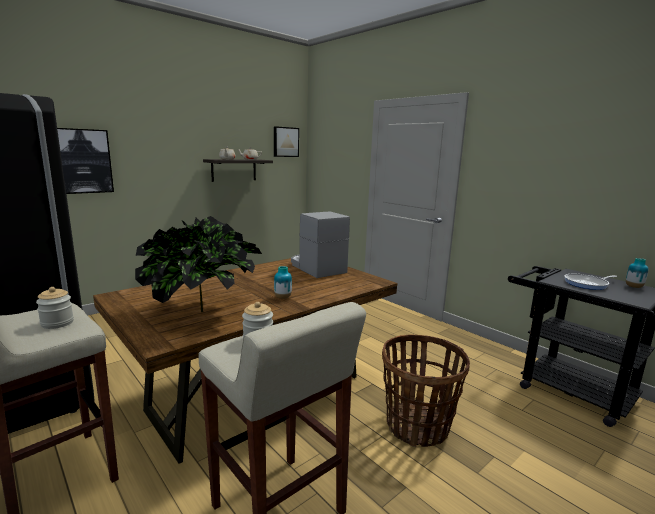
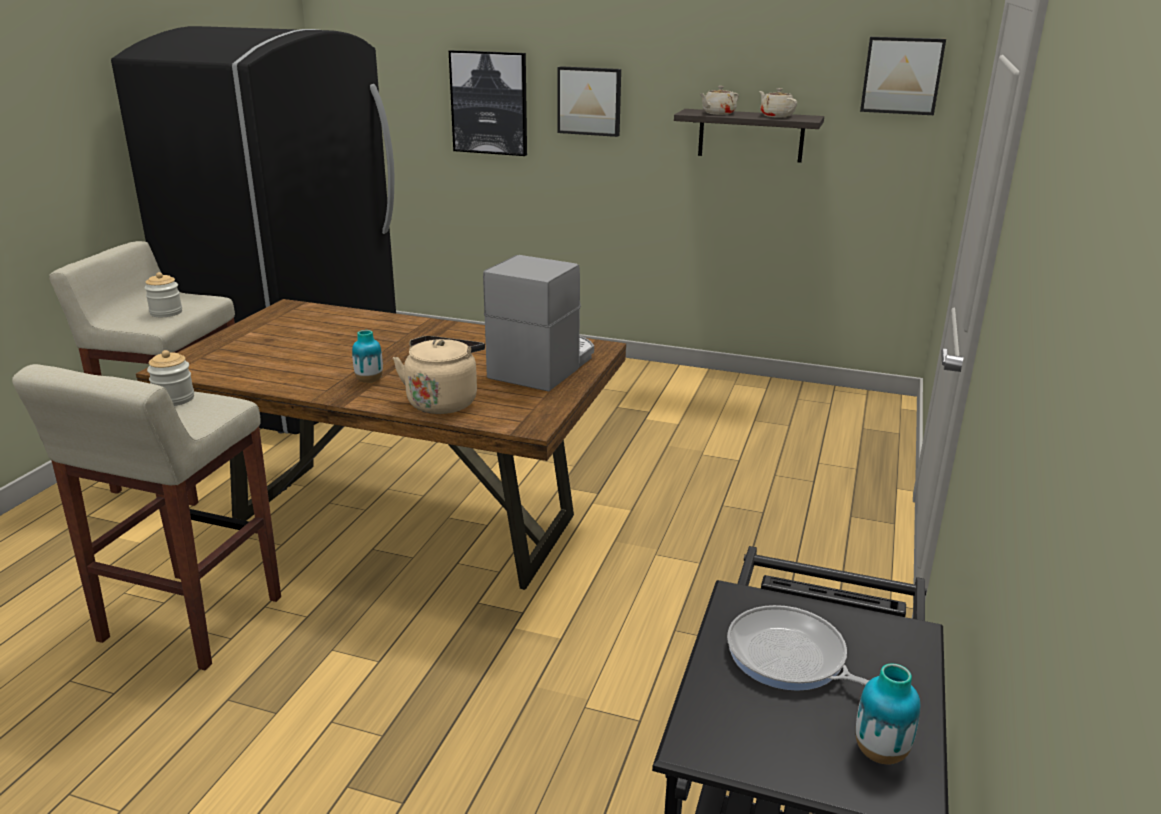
camera: 60 degrees right, 10 degrees up
potted plant [135,216,262,312] -> none
basket [382,335,470,447] -> none
none -> beige kettle [393,336,485,414]
none -> picture [558,66,621,137]

